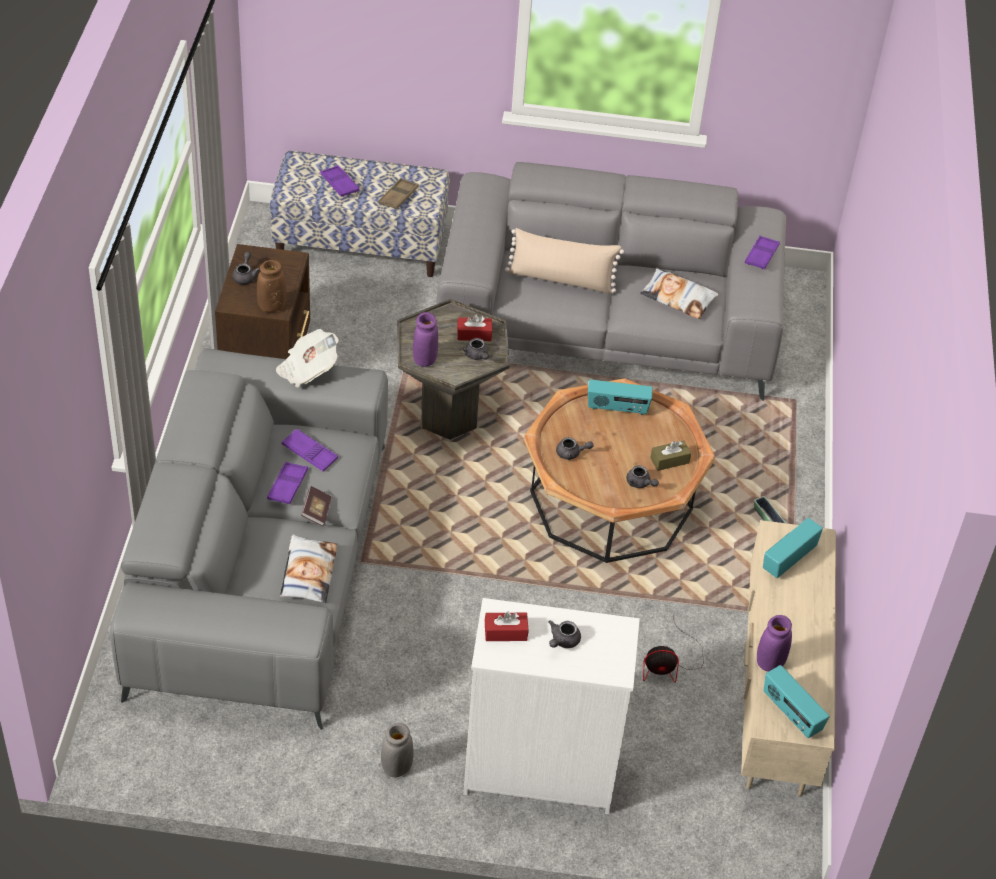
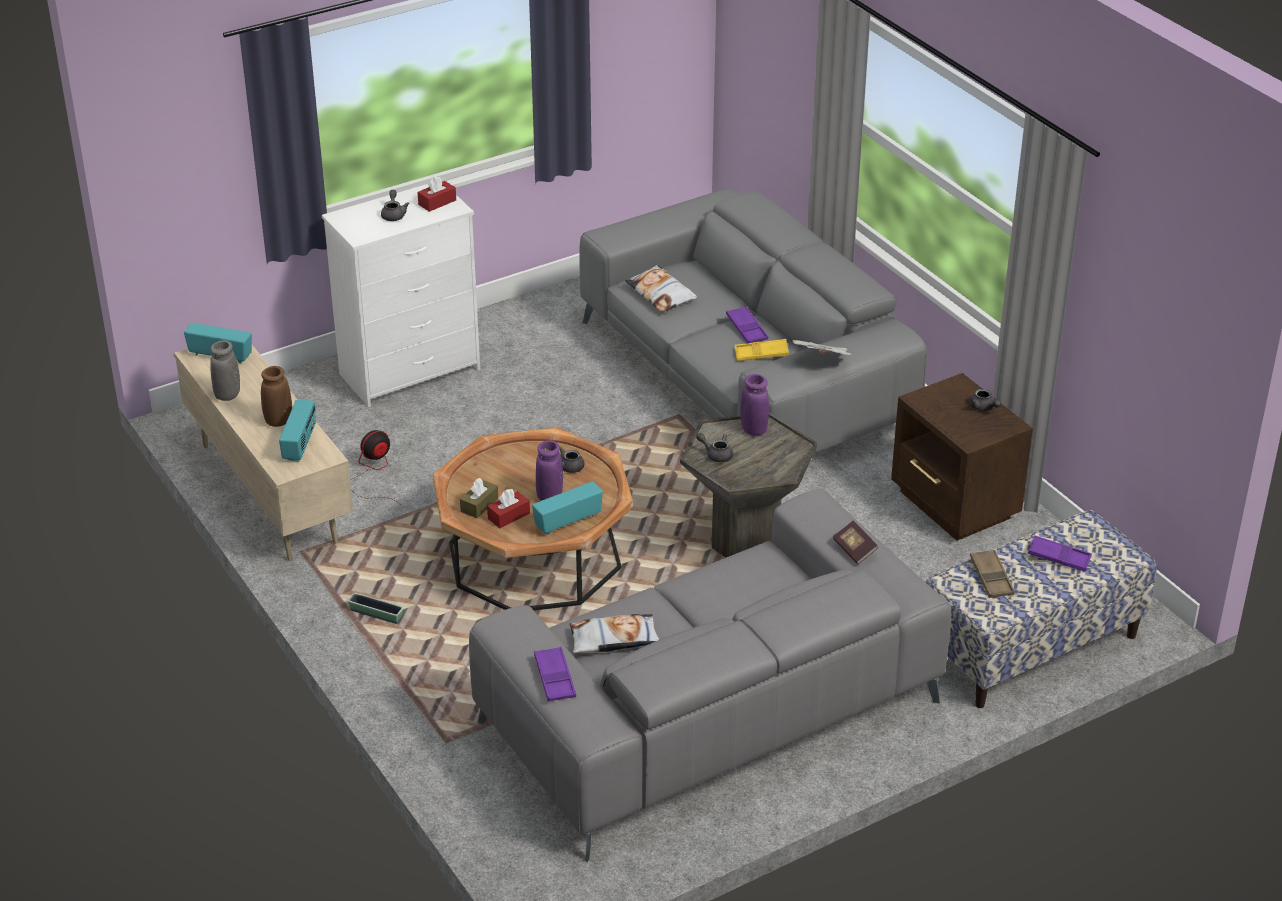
camera: 145 degrees right, 10 degrees down
brown vase [257,260,286,312] -> brown vase moved to [261,366,292,427]
purple tray [282,429,338,472] -> yellow tray [734,339,789,361]
book [301,486,332,526] -> book moved to [833,520,878,565]
grey vase [381,723,414,777] -> grey vase moved to [210,340,240,401]
red tissue box [457,314,492,341] -> red tissue box moved to [487,489,530,528]
beige pillow [505,228,624,294] -> none
grey teapot [626,465,659,488] -> none
purple vase [757,615,792,672] -> purple vase moved to [536,440,563,501]

